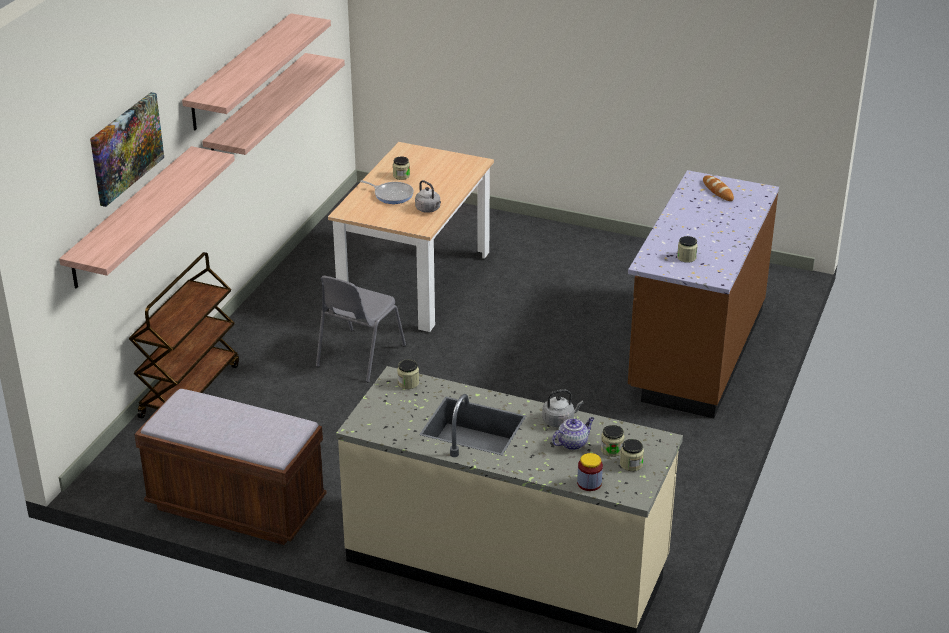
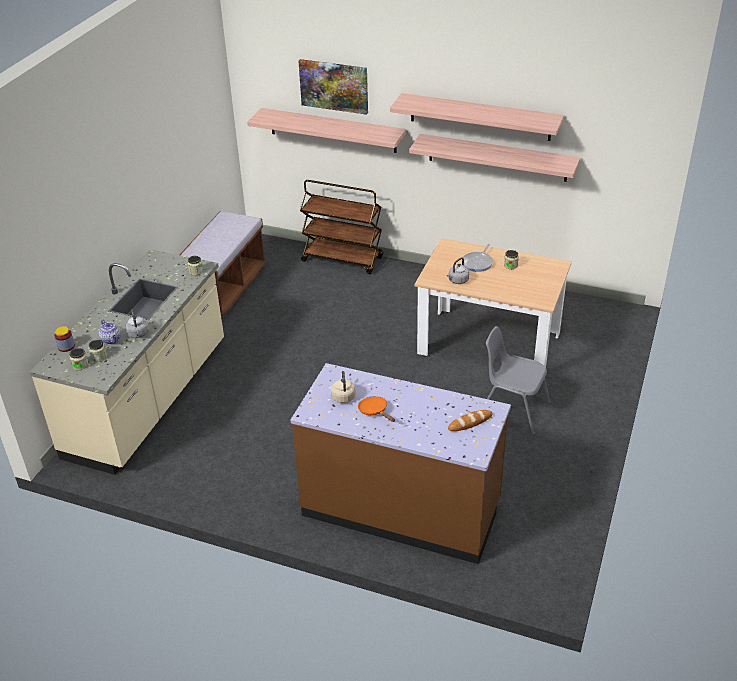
camera: 90 degrees right, 5 degrees up
grey chair [316,276,406,382] -> grey chair moved to [486,326,550,435]
jar [677,236,698,263] -> beige kettle [331,371,356,403]
none -> orange frying pan [358,396,395,422]

